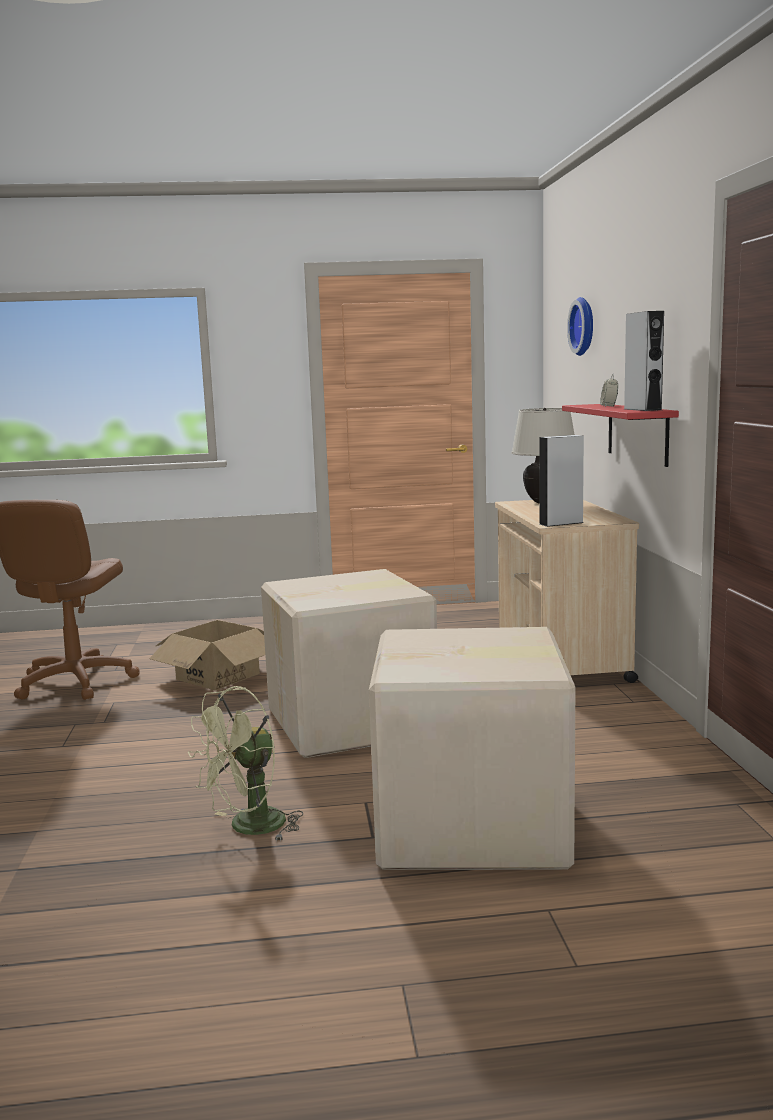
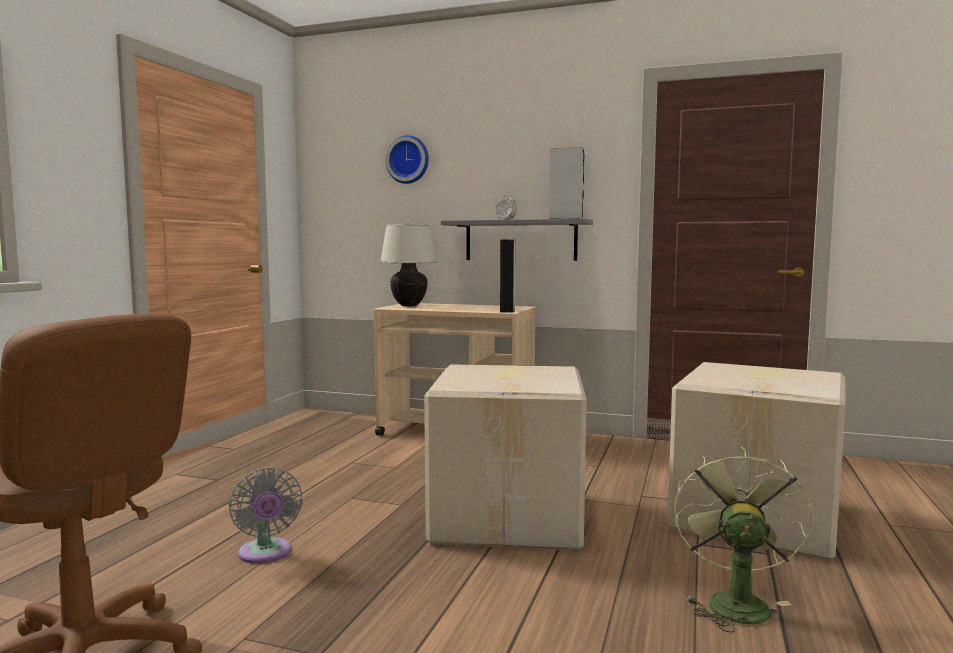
camera: 65 degrees left, 5 degrees down
cardboard box [149,620,265,690] -> grey fan [228,467,303,564]
green fan [188,686,303,842] -> green fan turned 150 degrees counterclockwise [674,447,813,633]
red shelf [562,404,679,467] -> grey shelf [441,219,593,261]

